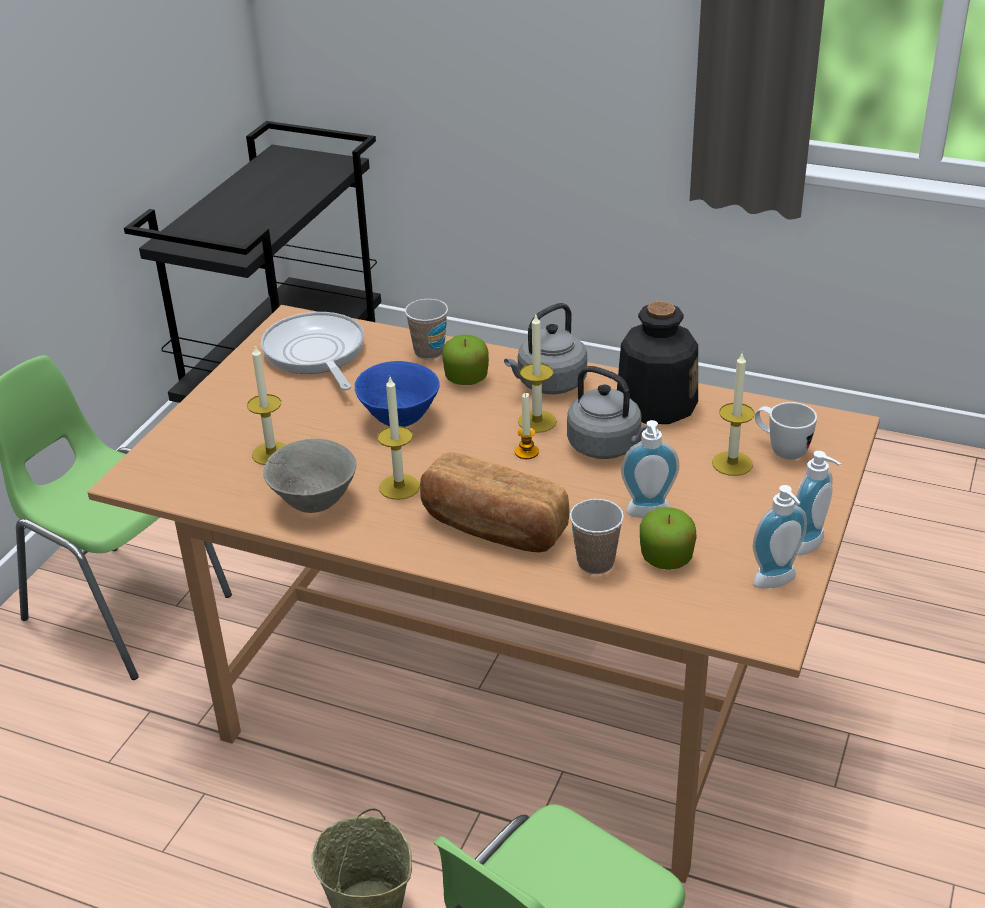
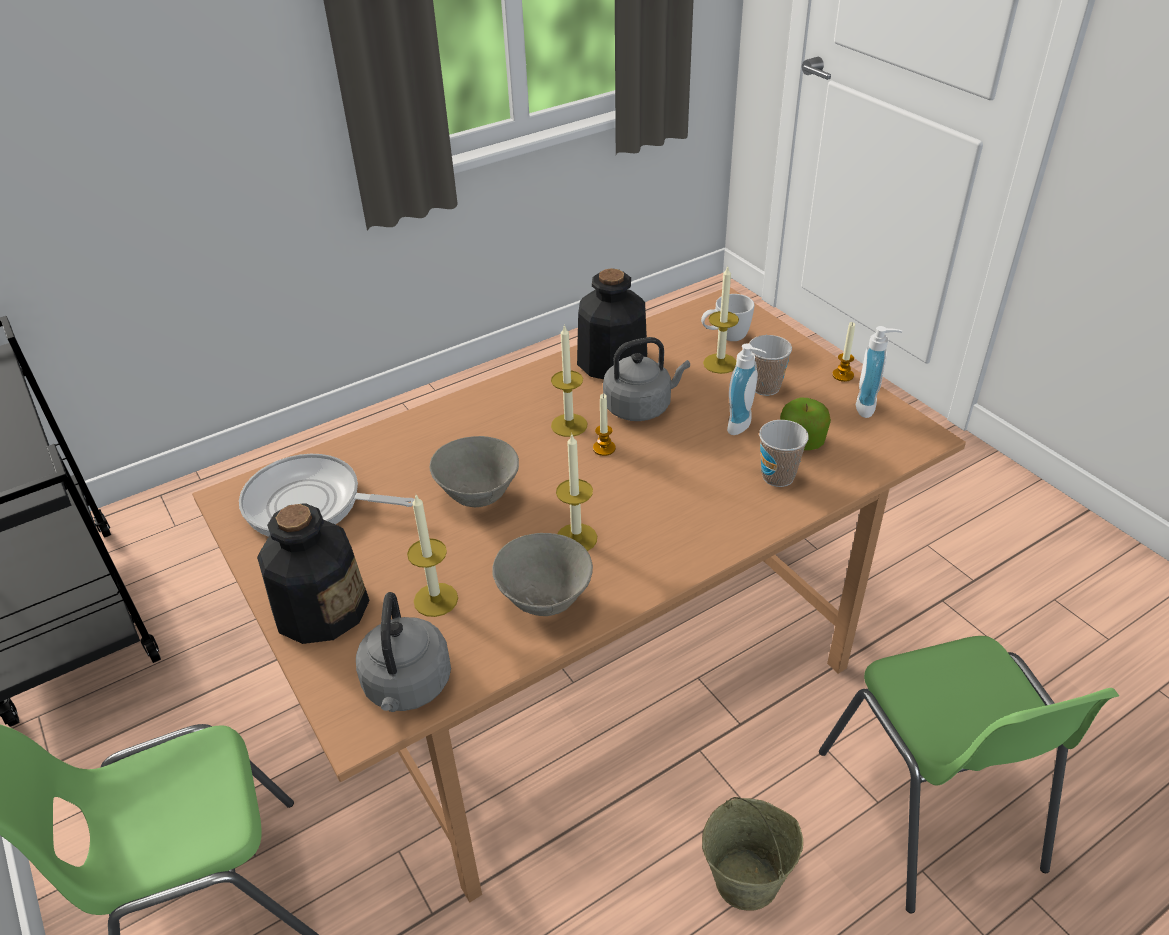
camera: 55 degrees left, 5 degrees up
blue bowl [355,361,440,427] -> grey bowl [430,436,519,507]
cup [405,299,448,360] -> cup moved to [749,335,792,396]
bread [420,452,570,553] -> none
apple [442,335,489,385] -> none
grey kettle [504,303,587,394] -> grey kettle moved to [356,592,451,712]
soap dispenser [795,451,841,555] -> candle [832,322,855,382]
none -> bottle [257,503,370,644]

